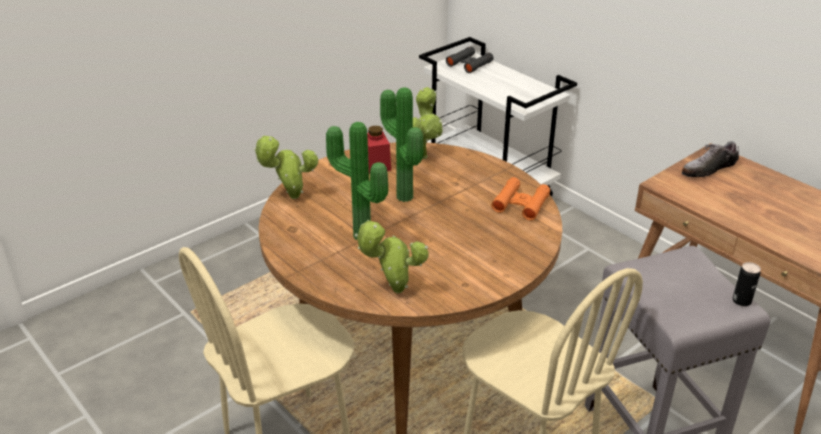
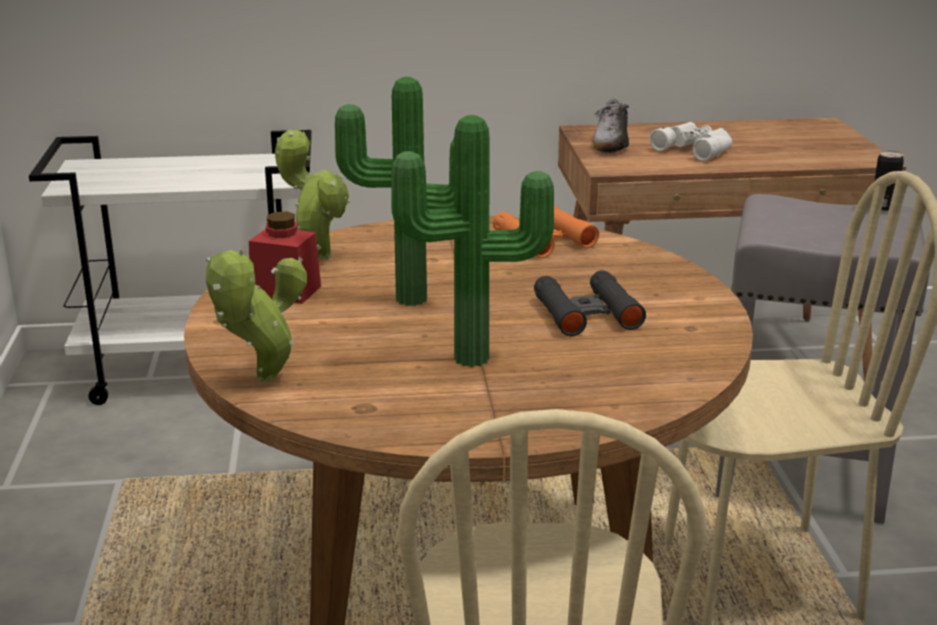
camera: 55 degrees left, 10 degrees down
potted plant [355,219,428,294] -> none
black binoculars [446,46,494,73] -> black binoculars moved to [534,270,646,336]
none -> white binoculars [650,122,732,161]

